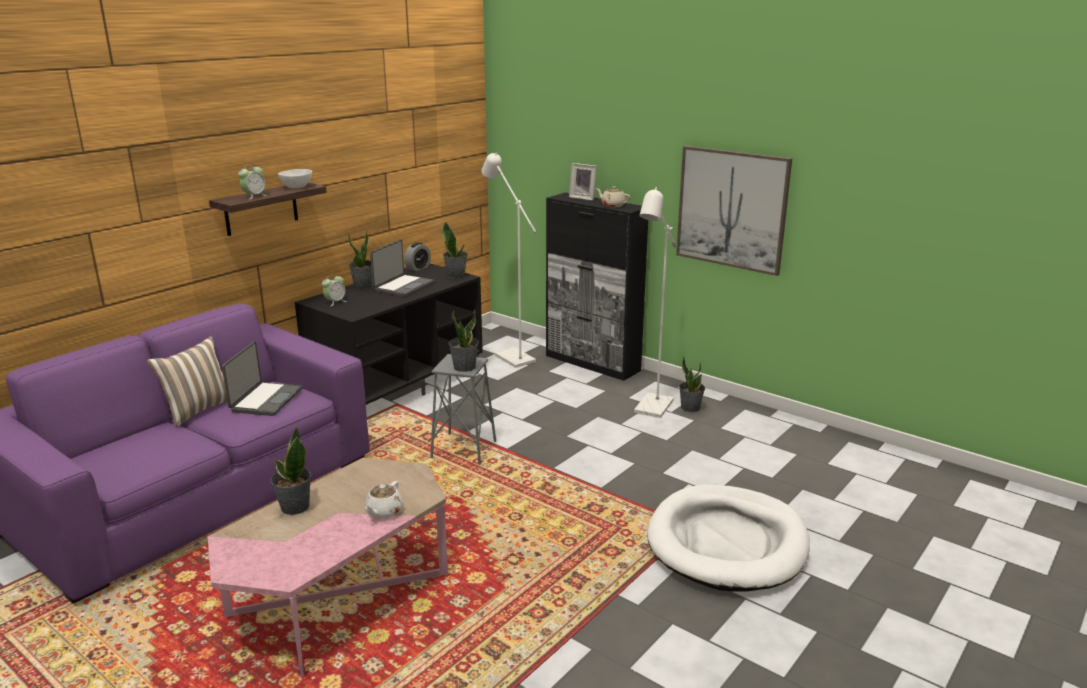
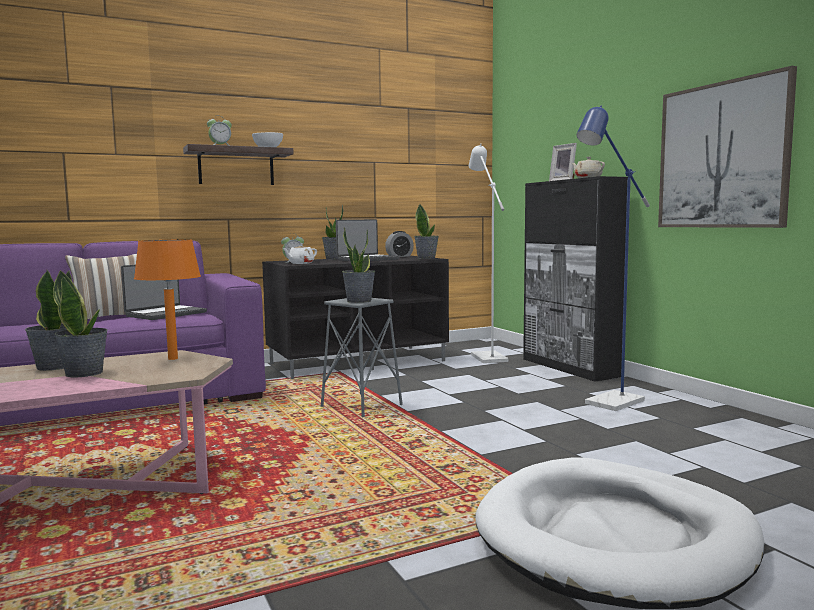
camera: 25 degrees right, 15 degrees down
white teapot [365,481,403,518] -> white teapot moved to [282,243,317,264]
white floor lamp [634,187,676,418] -> blue floor lamp [576,106,650,411]
potted plant [679,356,705,412] -> potted plant moved to [53,270,108,377]
none -> orange table lamp [134,239,201,360]

